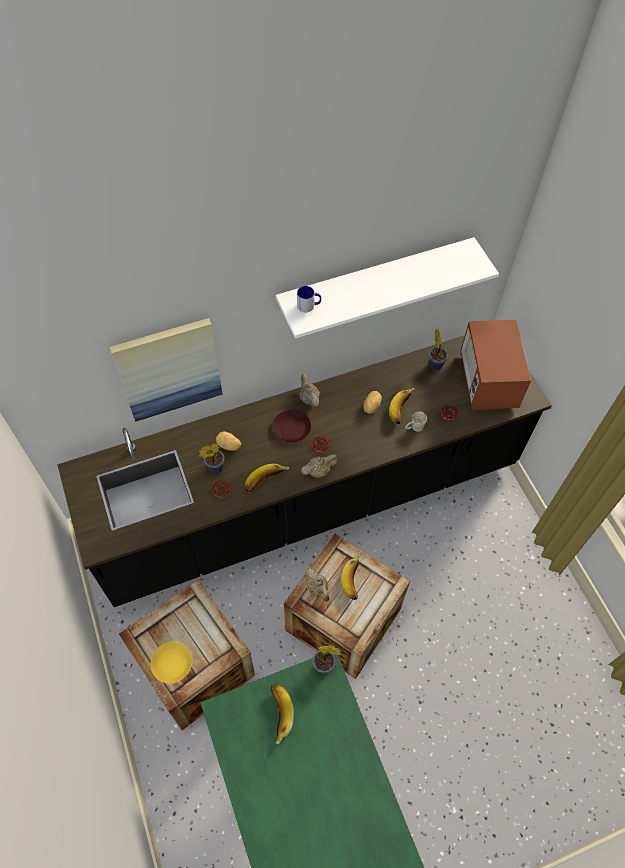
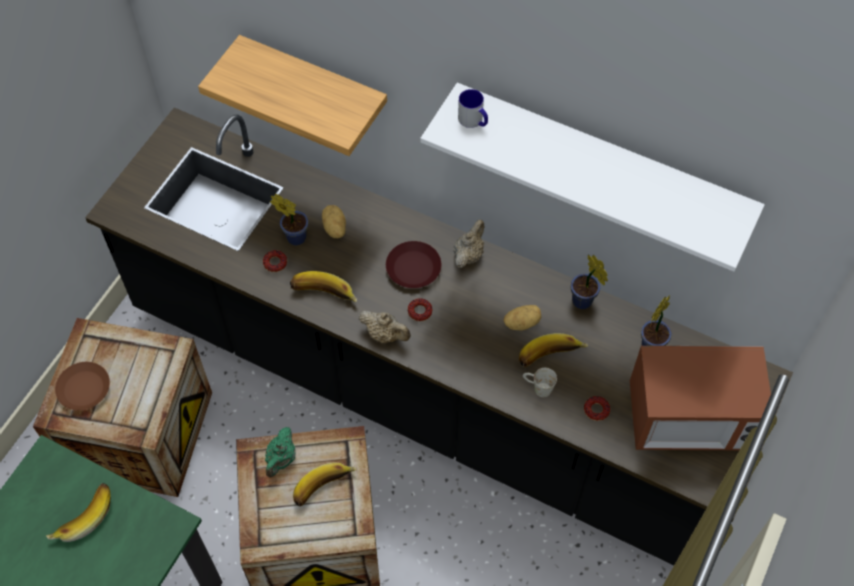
camera: 50 degrees right, 0 degrees up
picture [109,318,223,422] -> shelf [198,35,387,156]
yellow plate [150,641,192,684] -> brown plate [55,362,110,410]
beige teapot [305,568,329,602] -> green teapot [265,427,296,478]
potted plant [313,646,342,674] -> potted plant moved to [571,255,608,309]
microwave [460,320,531,410] -> microwave turned 135 degrees counterclockwise [630,346,771,450]

